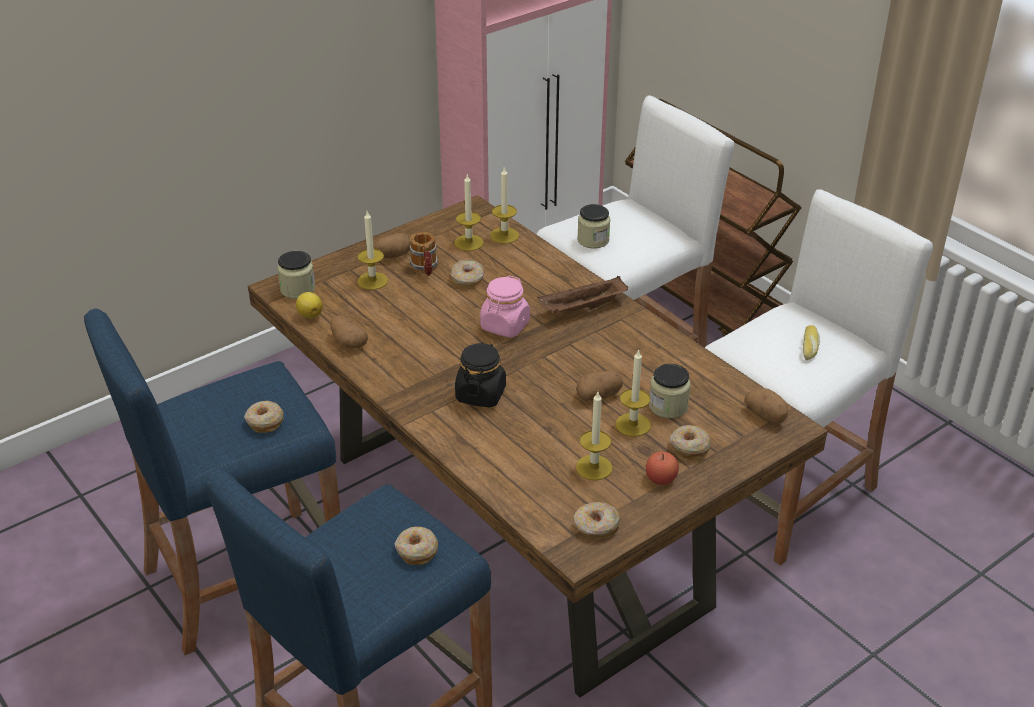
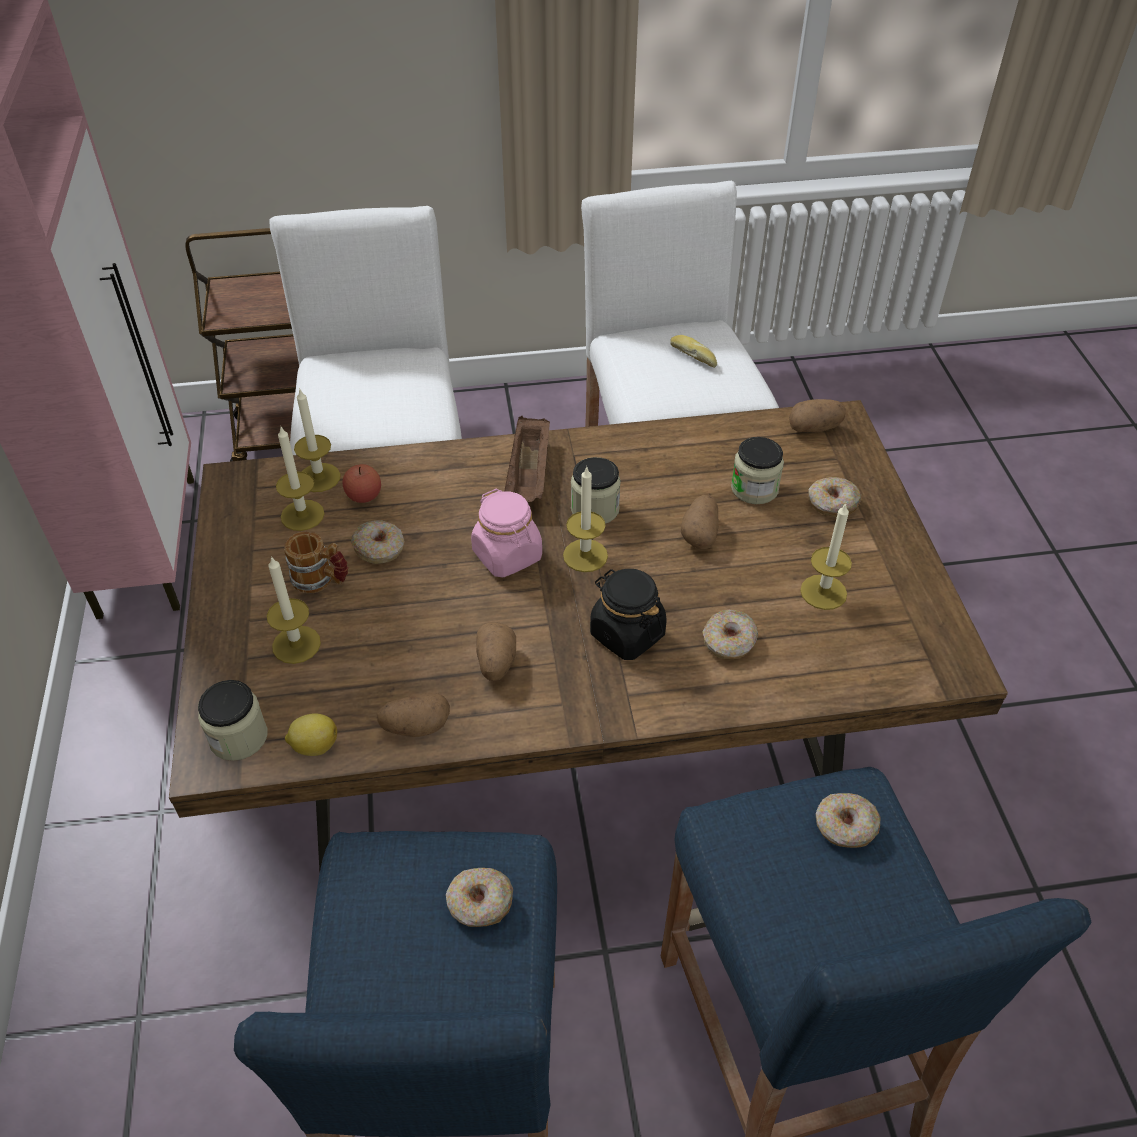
camera: 60 degrees left, 10 degrees up
potato [373,233,410,258] -> potato moved to [476,622,516,681]
donut [574,502,621,538] -> donut moved to [702,609,758,659]
jar [577,204,610,249] -> jar moved to [571,457,621,524]
candle [615,349,651,437] -> candle moved to [563,466,608,572]
apple [646,451,679,485] -> apple moved to [342,464,381,503]

